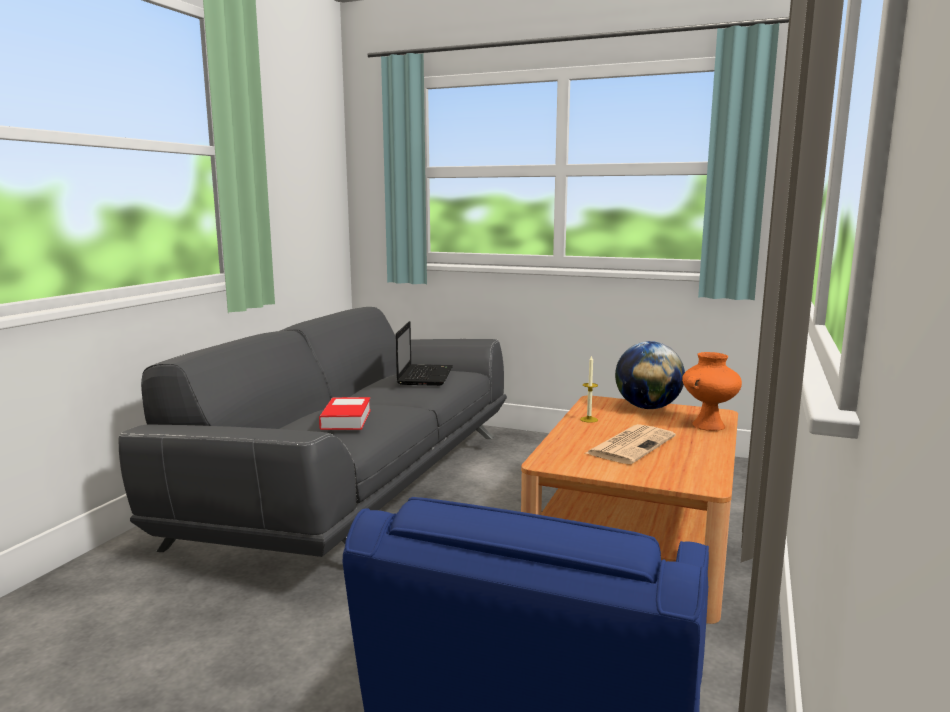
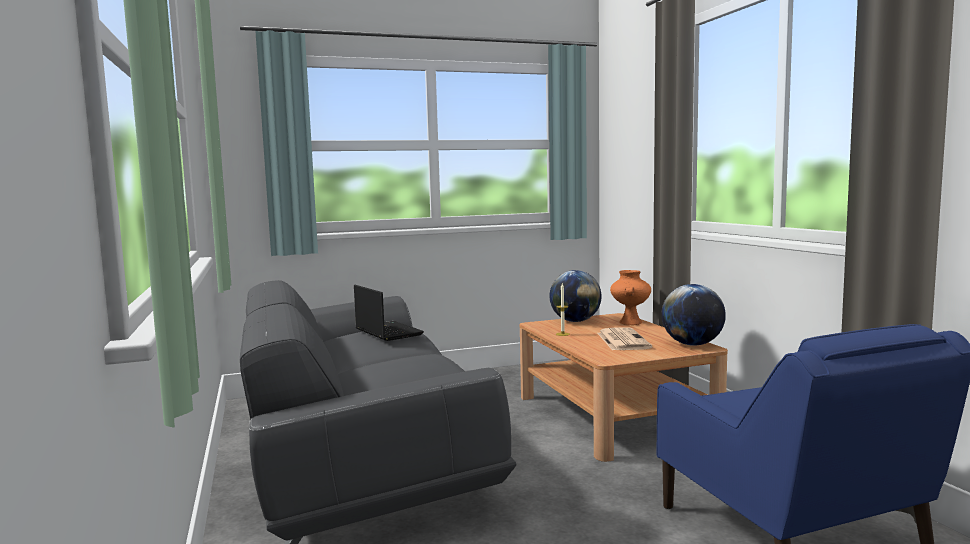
camera: 40 degrees left, 5 degrees down
book [319,397,371,430] -> none
none -> globe [661,284,726,346]

